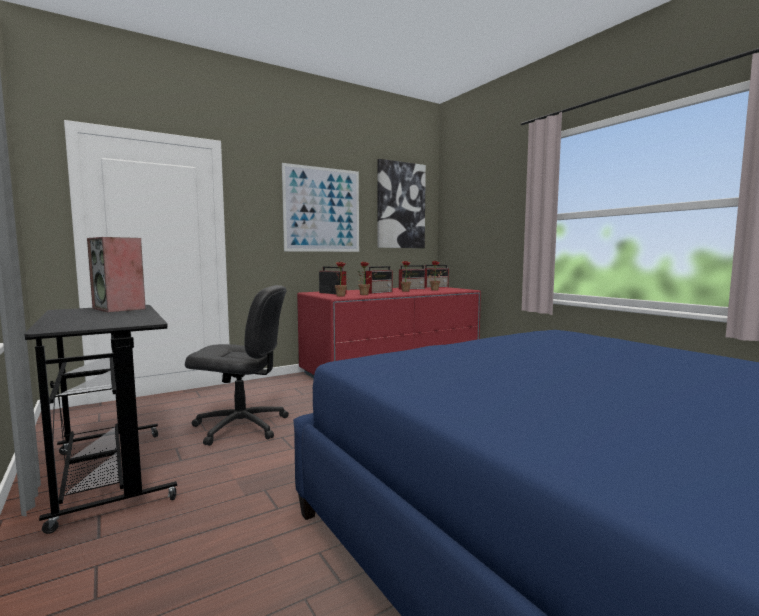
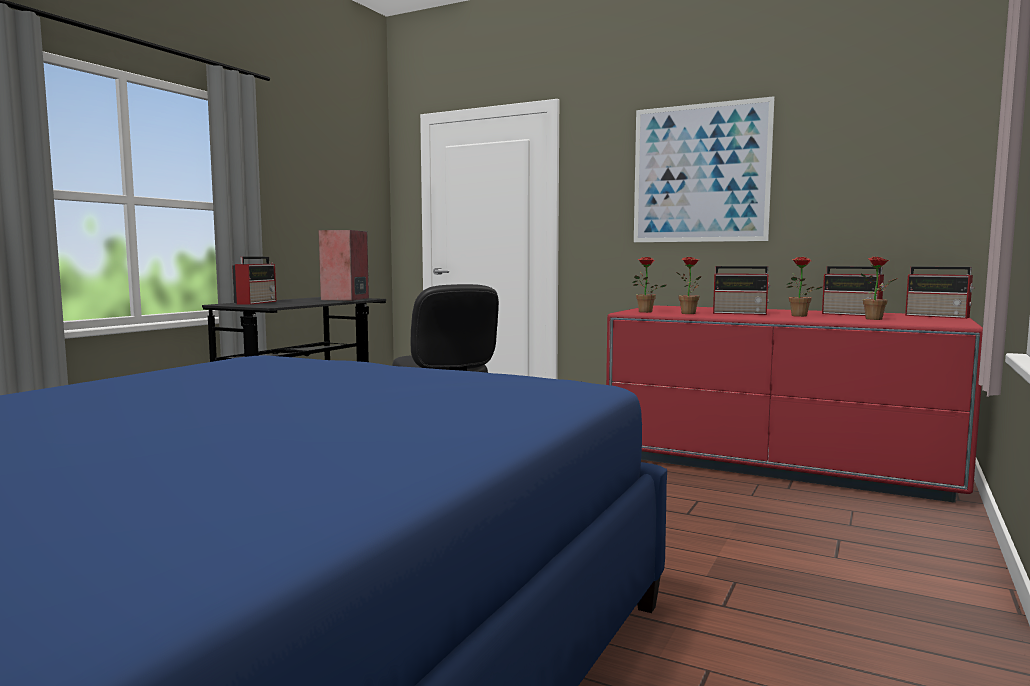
camera: 60 degrees right, 0 degrees up
radio [319,266,346,294] -> radio moved to [232,257,277,305]
picture [377,159,426,248] -> none

